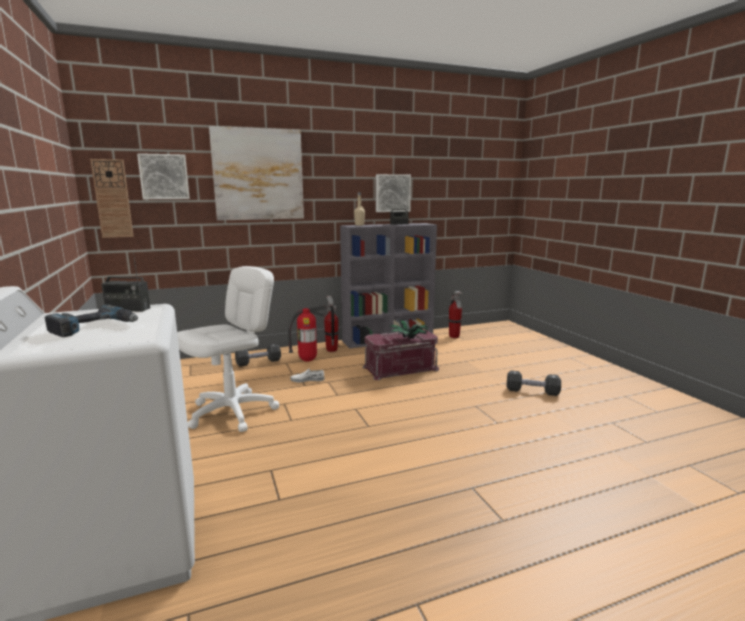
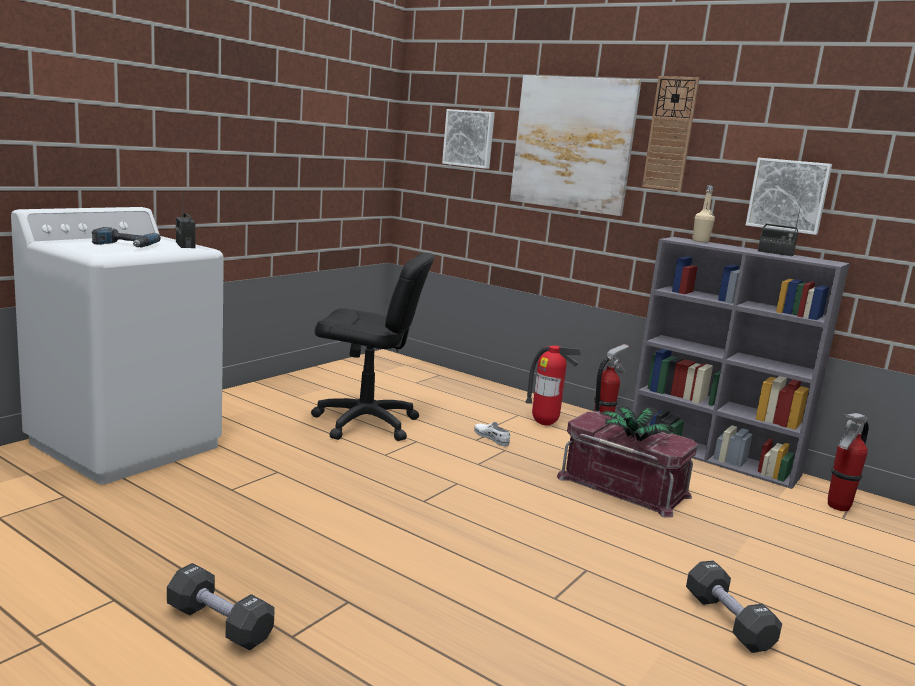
camera: 55 degrees right, 0 degrees up
wall clock [90,159,134,238] -> wall clock moved to [642,76,699,191]
white office chair [177,266,279,432] -> black office chair [311,253,435,441]
black dumbbell [235,344,281,367] -> black dumbbell moved to [167,563,275,650]

